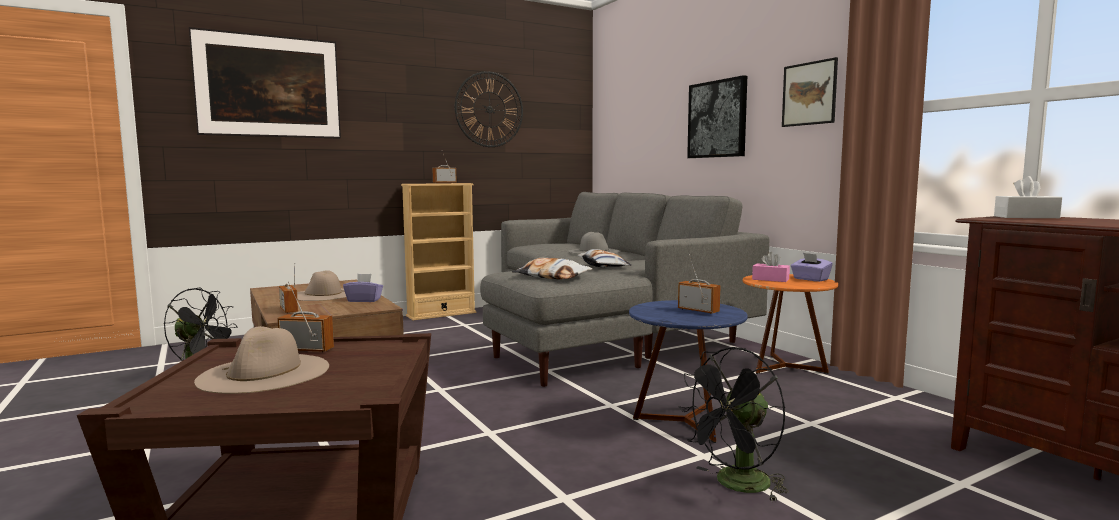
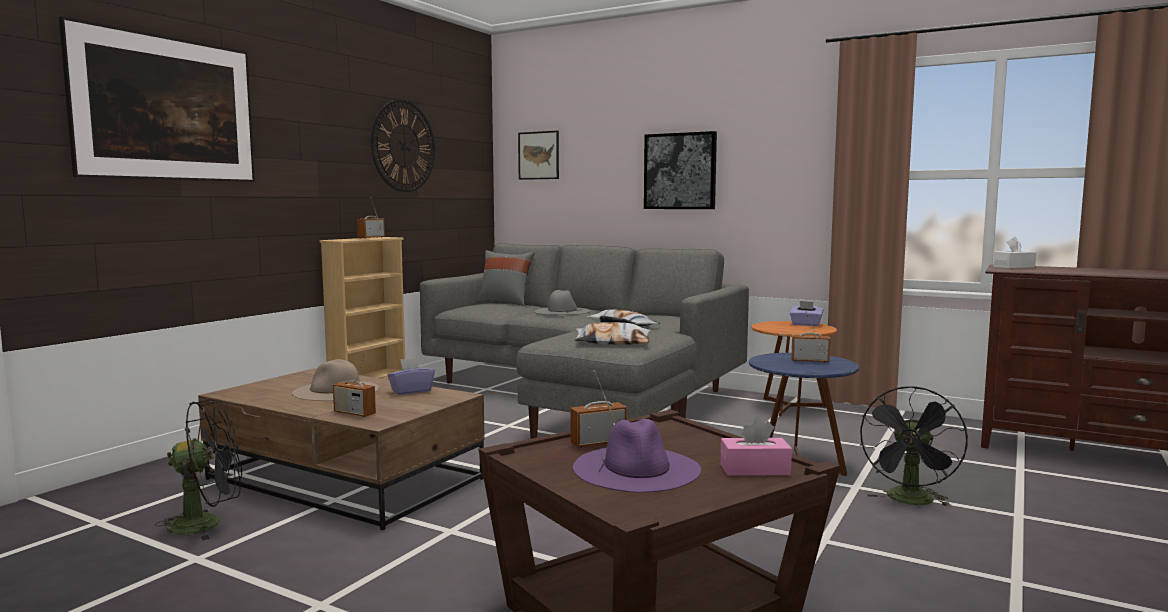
camera: 30 degrees left, 0 degrees up
beige hat [194,326,329,394] -> purple hat [573,419,701,493]
pink tissue box [752,252,790,282] -> pink tissue box moved to [720,417,792,476]
picture [782,57,838,127] -> picture moved to [518,131,559,180]
none -> grey pillow [477,250,534,306]

